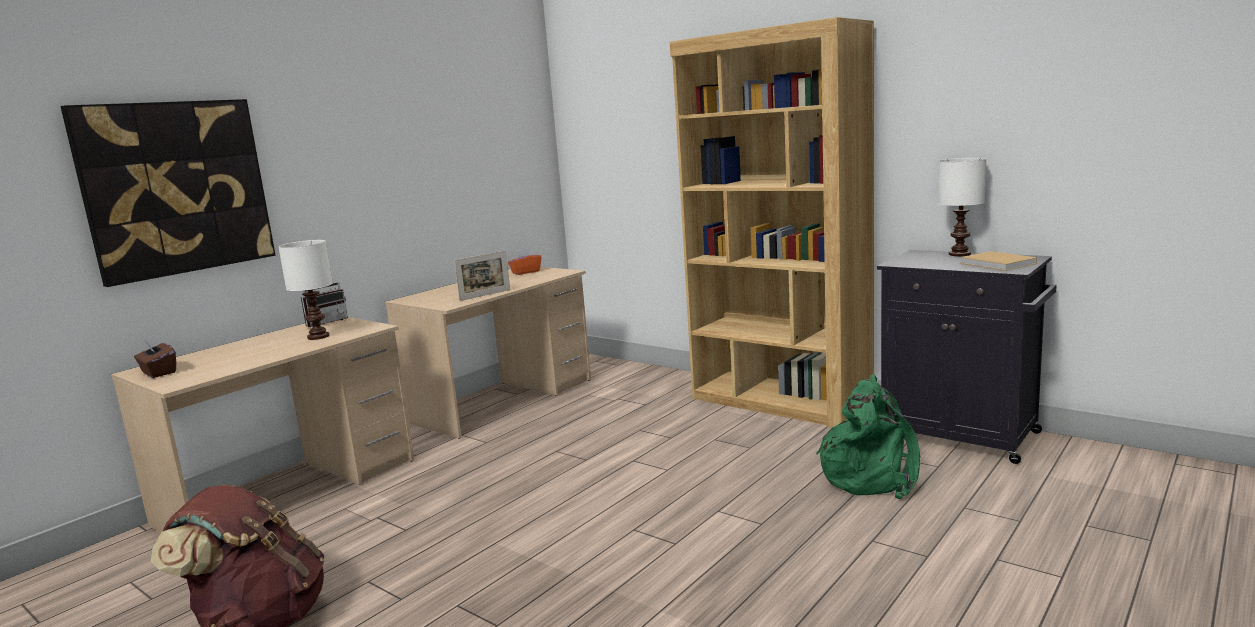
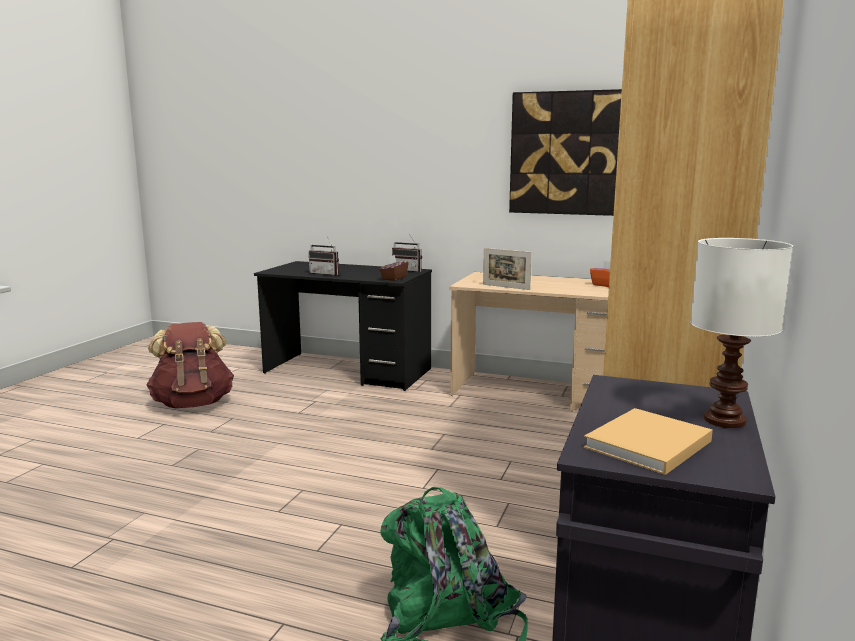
camera: 70 degrees right, 0 degrees up
picture [60,99,275,287] -> picture moved to [509,89,622,216]
beige desk [111,317,414,533] -> black desk [254,261,432,391]
brown tissue box [134,341,176,378] -> brown tissue box moved to [379,255,408,281]
white table lamp [278,240,333,340] -> none
none -> radio [309,237,339,276]

